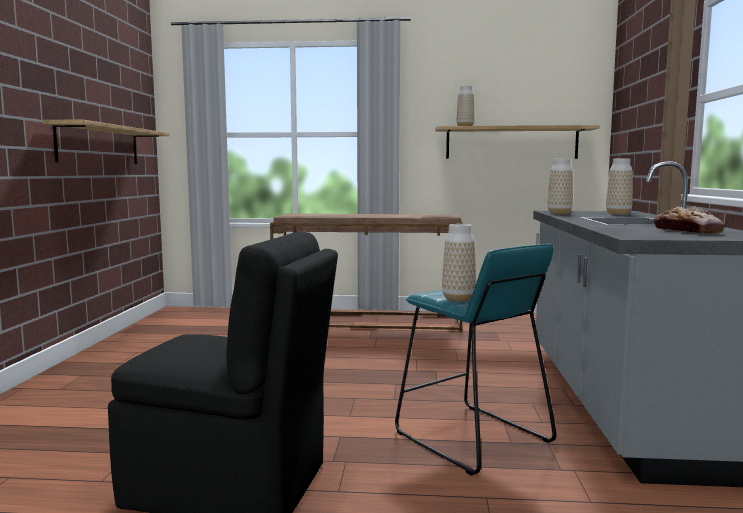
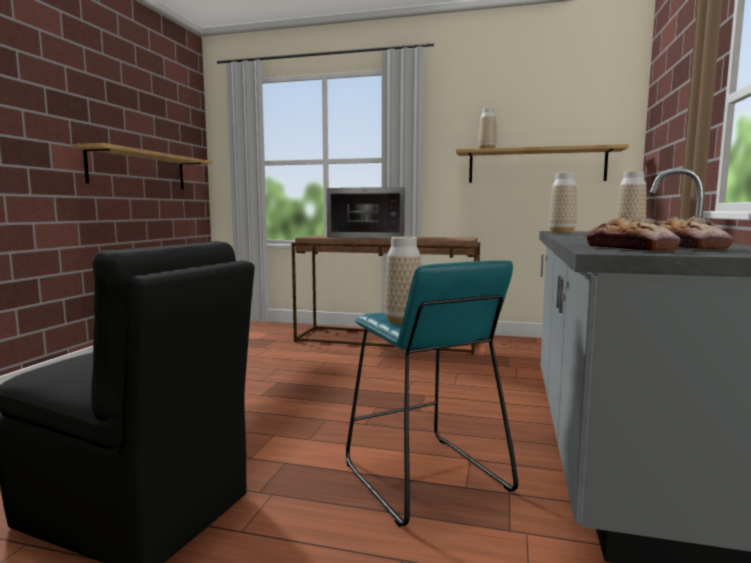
camera: 10 degrees right, 0 degrees up
none -> microwave [326,187,405,239]
none -> bread [586,216,681,251]

